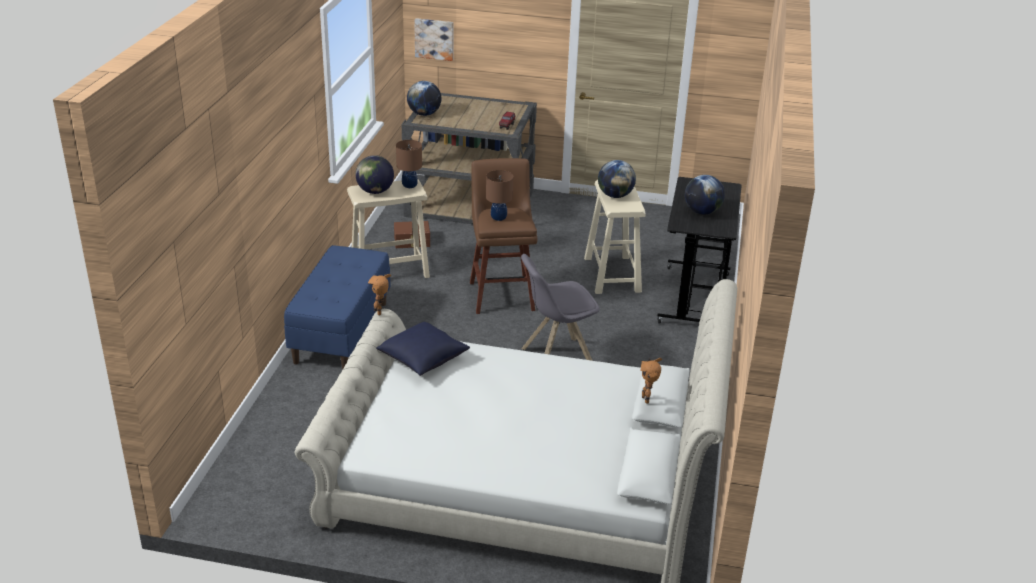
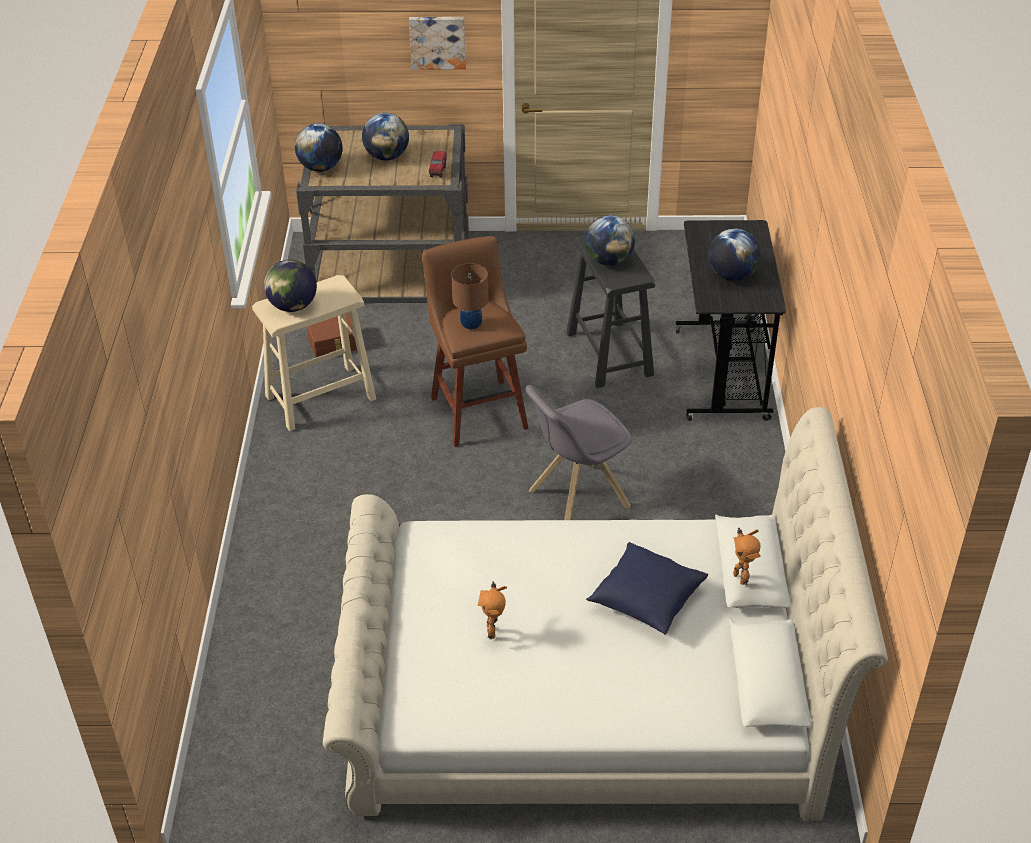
camera: 10 degrees left, 10 degrees up
blue bench [284,245,390,370] -> none
toy robot [368,274,391,316] -> toy robot moved to [478,581,507,640]
blue pillow [376,322,470,376] -> blue pillow moved to [586,542,708,635]
brown table lamp [396,140,422,188] -> none
picture [414,18,453,61] -> picture moved to [409,17,466,70]
beige stool [584,180,645,294] -> black stool [566,235,655,388]
none -> globe [362,113,409,160]

